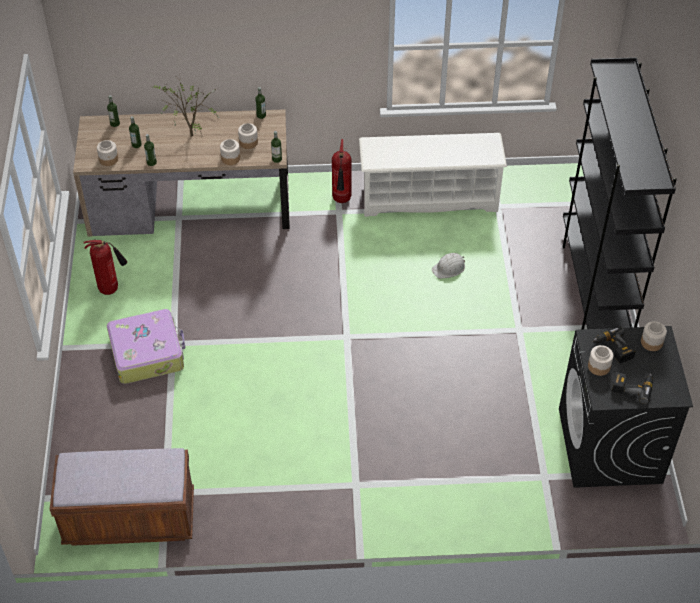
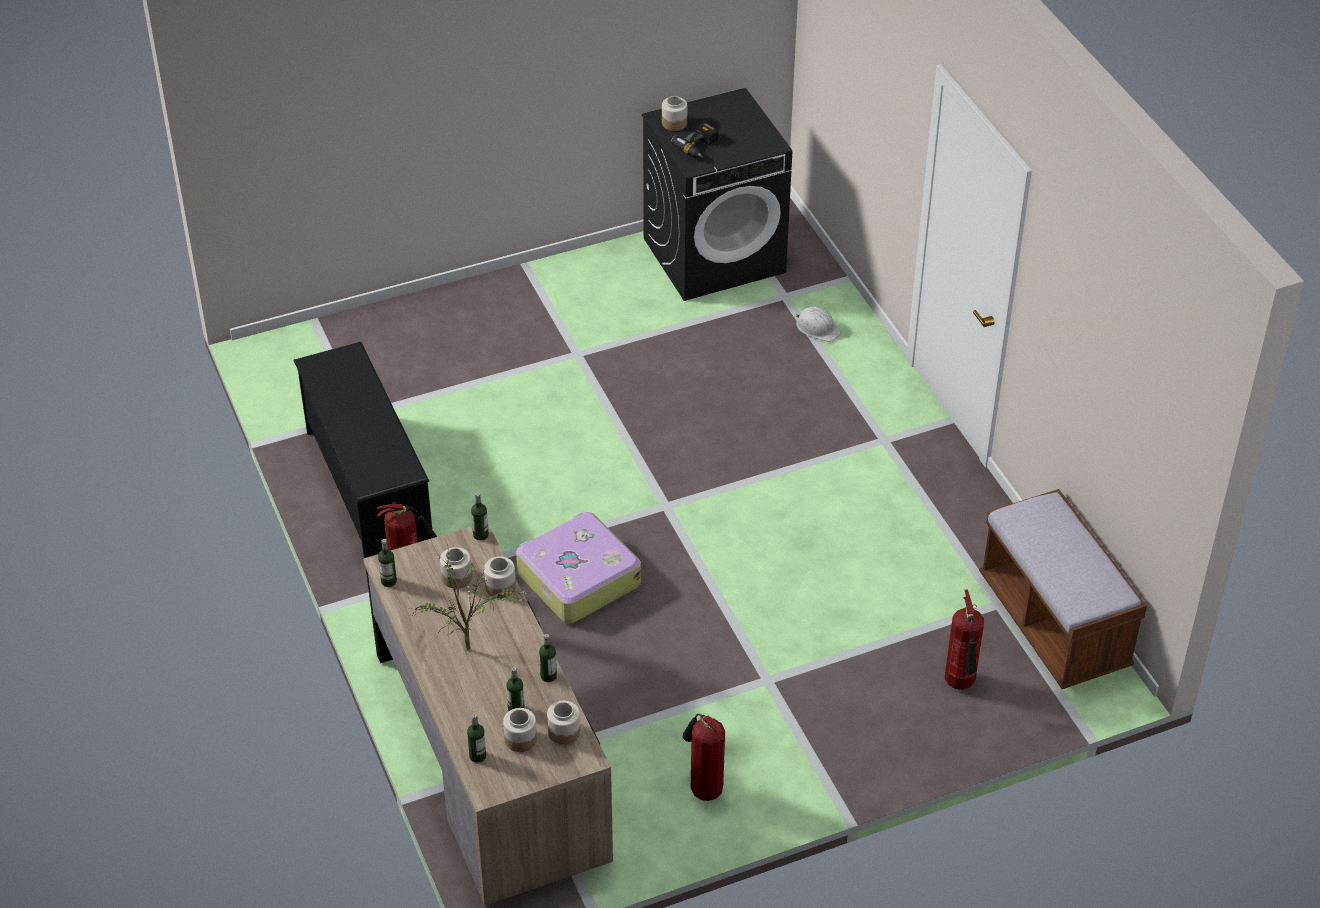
camera: 110 degrees left, 5 degrees down
suitcase [107,309,185,384] -> suitcase moved to [516,512,641,624]
white shoe rack [359,133,507,217] -> black shoe rack [293,342,432,558]
white hard hat [432,253,465,279] -> white hard hat moved to [796,306,841,342]
black bookcase [562,57,677,329] -> none
jar [588,345,613,376] -> jar moved to [503,708,537,752]
power drill [612,372,653,404] -> none
none -> fire extinguisher [945,590,984,690]

